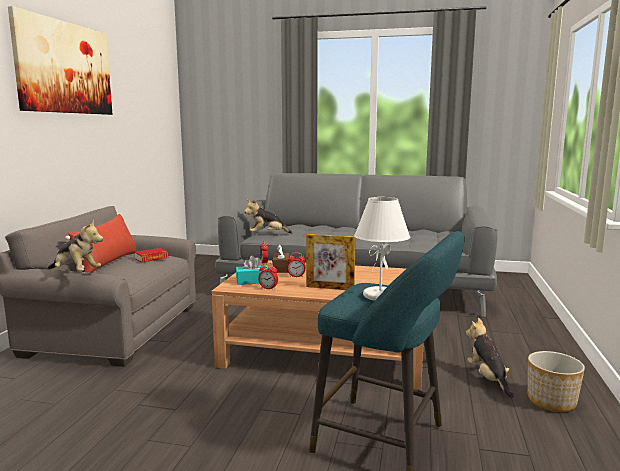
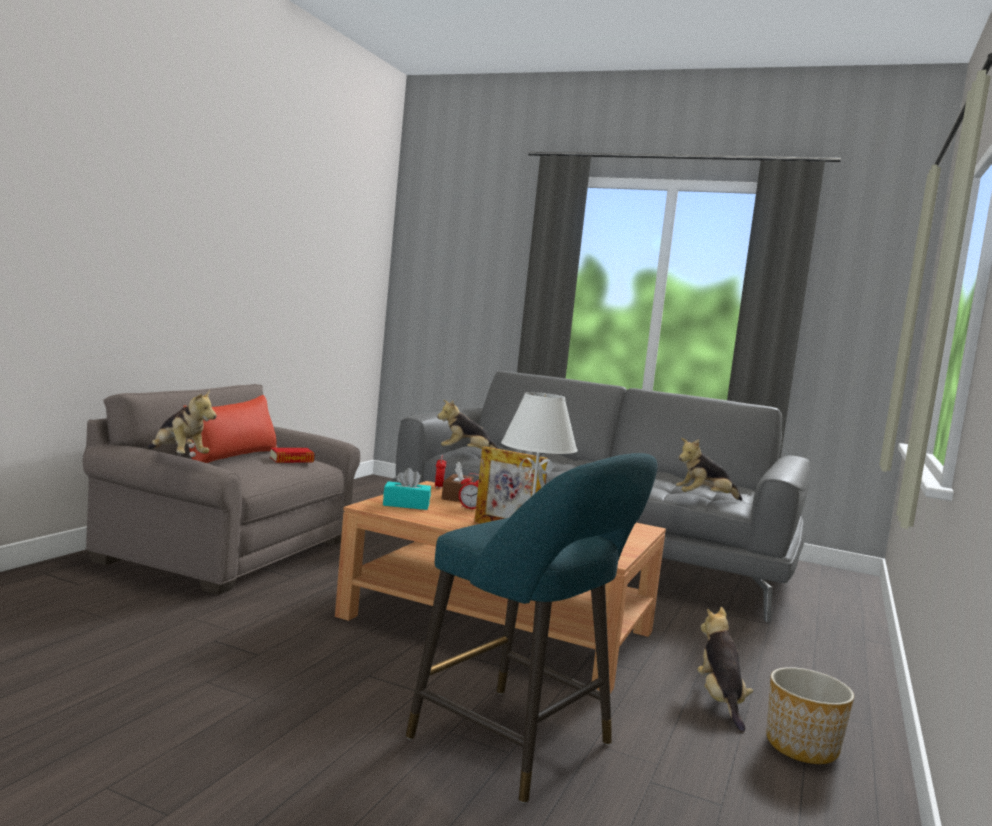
camera: 10 degrees right, 5 degrees down
picture [8,6,112,115] -> none
alarm clock [258,262,278,290] -> none
none -> plush toy [676,438,742,501]

